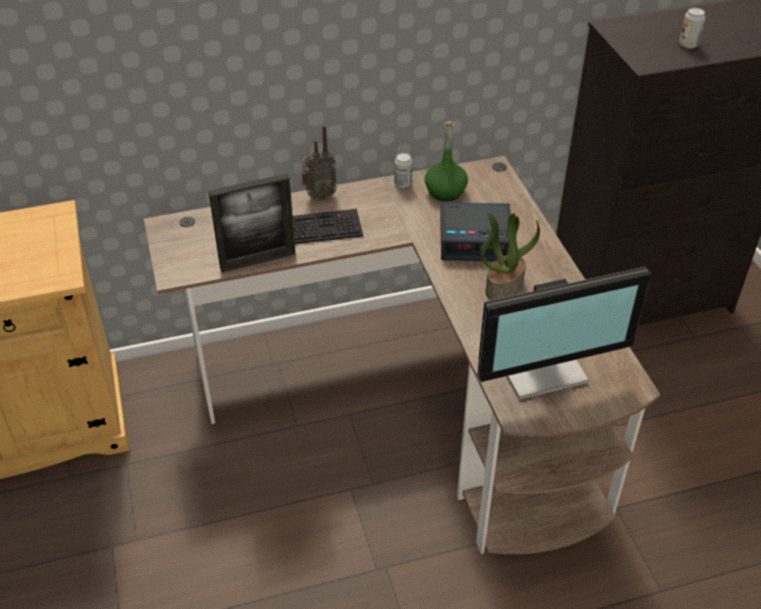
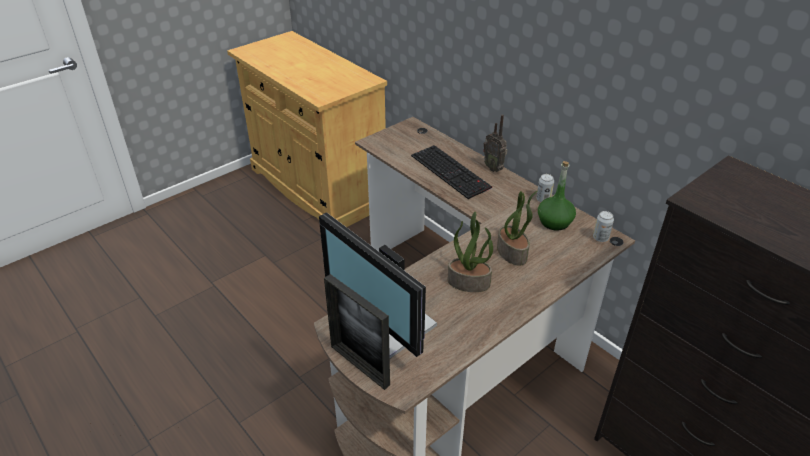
camera: 65 degrees right, 5 degrees down
picture frame [208,173,296,273] -> picture frame moved to [324,274,390,390]
alarm clock [440,202,511,261] -> potted plant [497,191,537,266]
can [679,8,706,49] -> can moved to [593,211,614,242]

